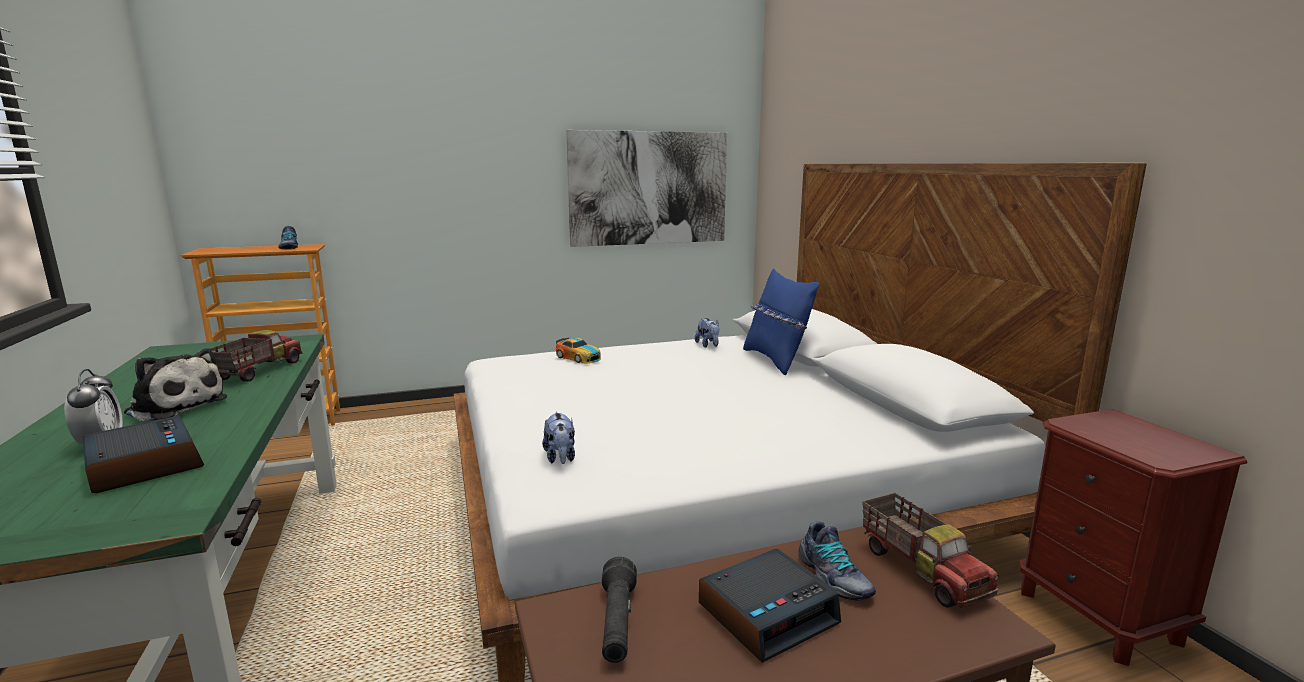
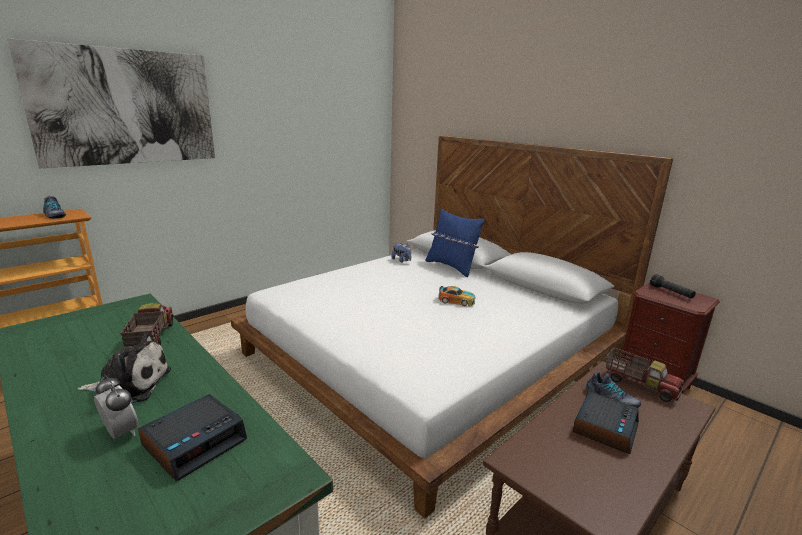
camera: 25 degrees left, 5 degrees up
alarm clock [83,416,204,493] -> alarm clock turned 105 degrees clockwise [138,394,247,481]
plush toy [542,412,575,464] -> none
toy car [556,338,601,364] -> toy car moved to [438,286,475,306]
picture [566,130,727,247] -> picture moved to [7,38,215,168]
black flashlight [602,557,637,663] -> black flashlight moved to [650,274,696,299]

